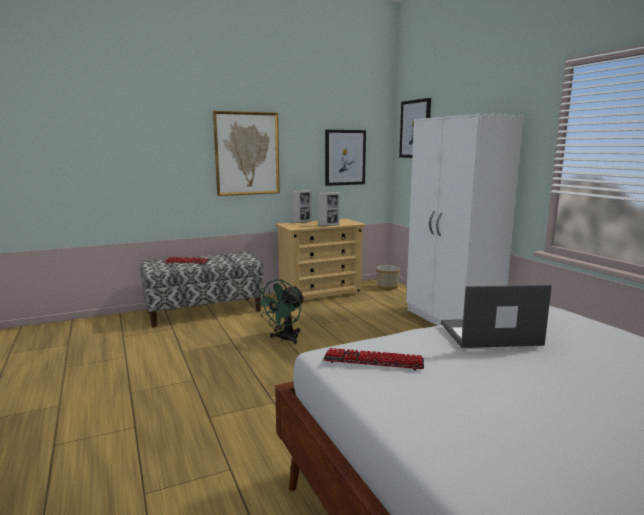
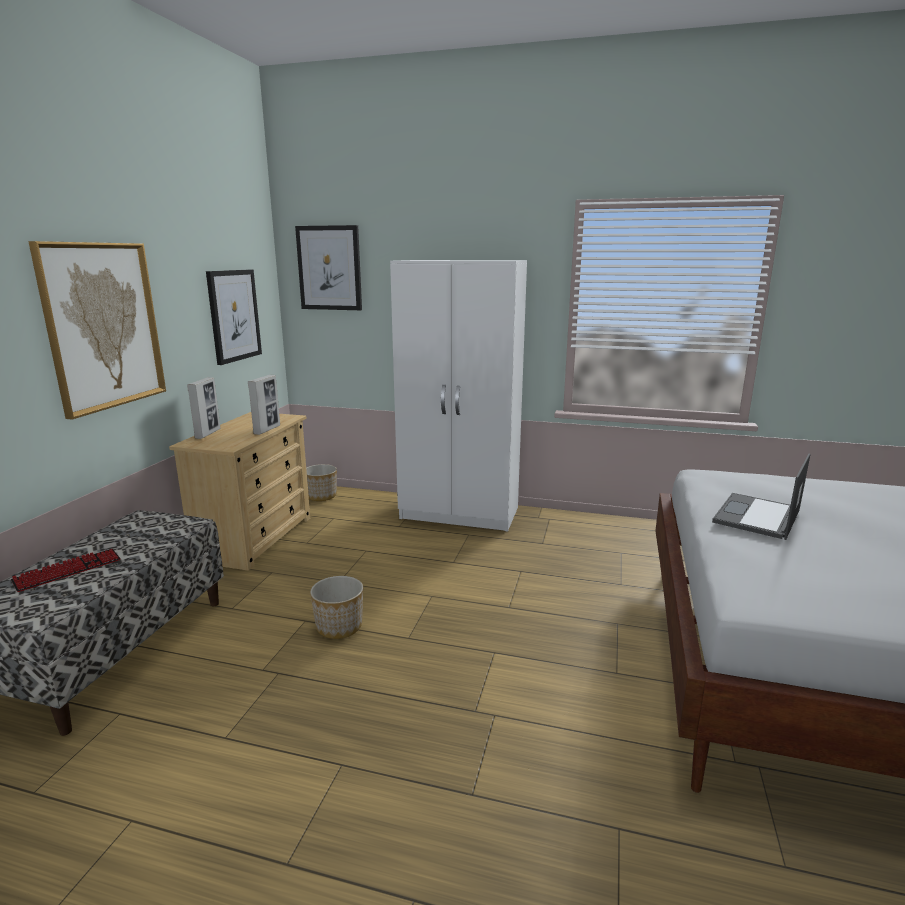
camera: 50 degrees left, 5 degrees up
green fan [256,279,305,344] -> planter [310,576,363,639]
keyboard [323,348,424,371] -> none

